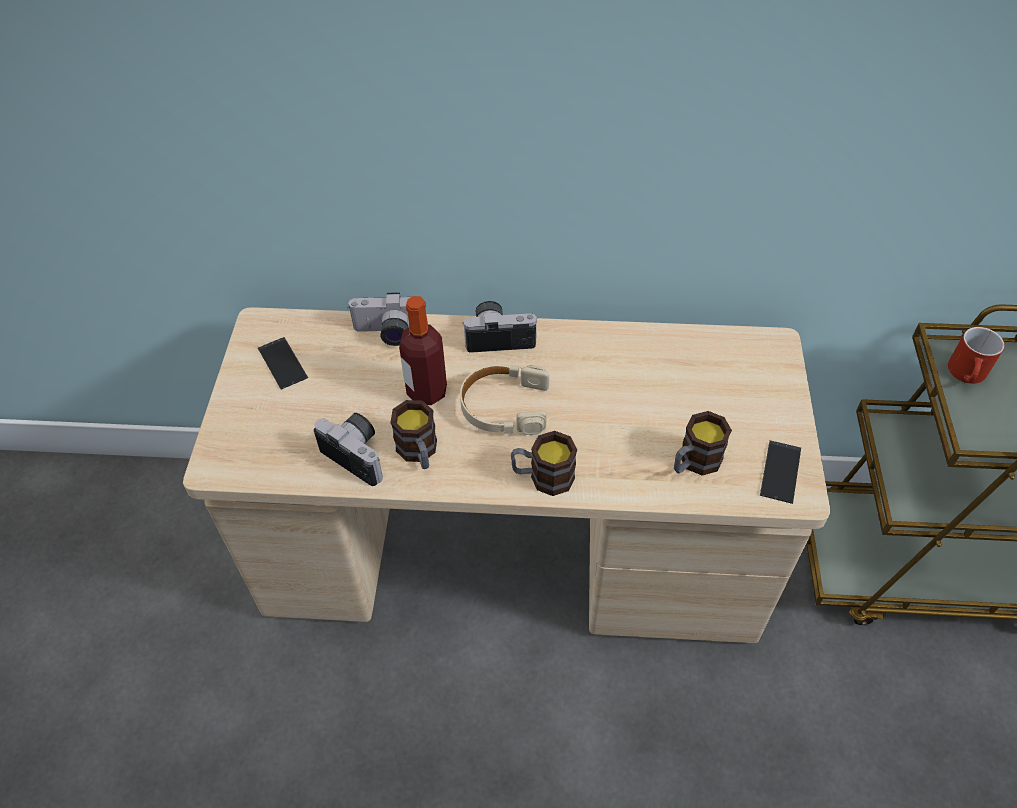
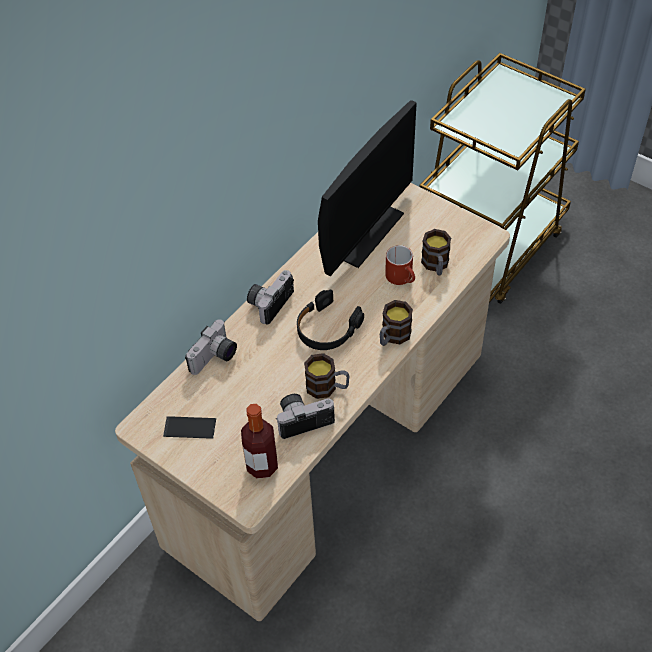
camera: 55 degrees left, 0 degrees up
bottle [399,296,447,405] -> bottle moved to [241,404,278,478]
beige headphones [460,365,549,435] -> black headphones [297,289,364,350]
phone [760,440,801,504] -> none
red mug [948,327,1005,384] -> red mug moved to [385,245,415,285]
none -> monitor [318,101,417,276]

